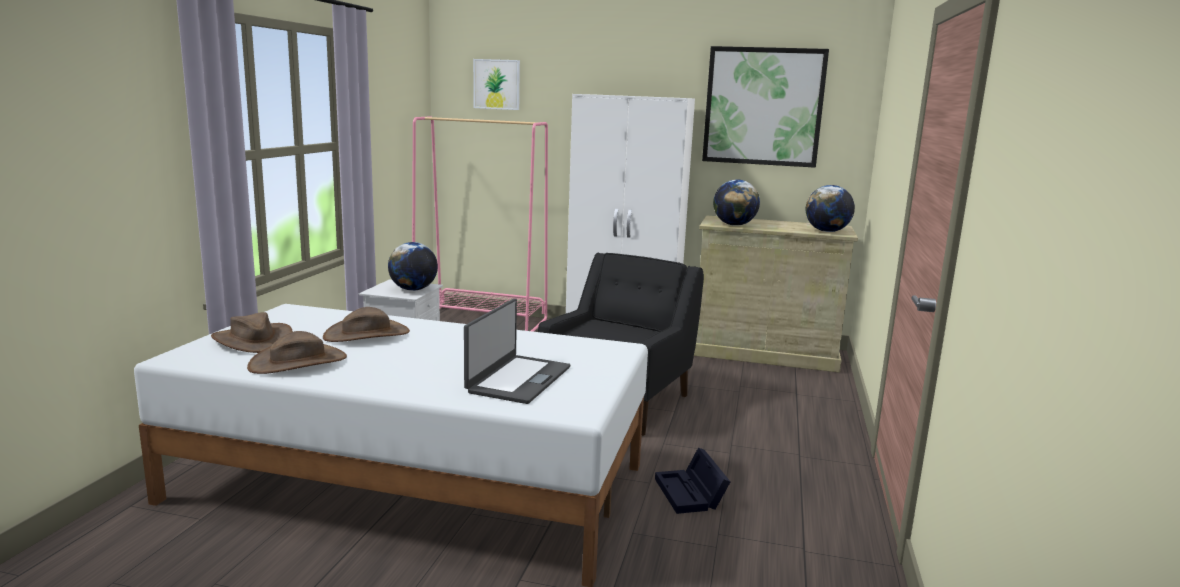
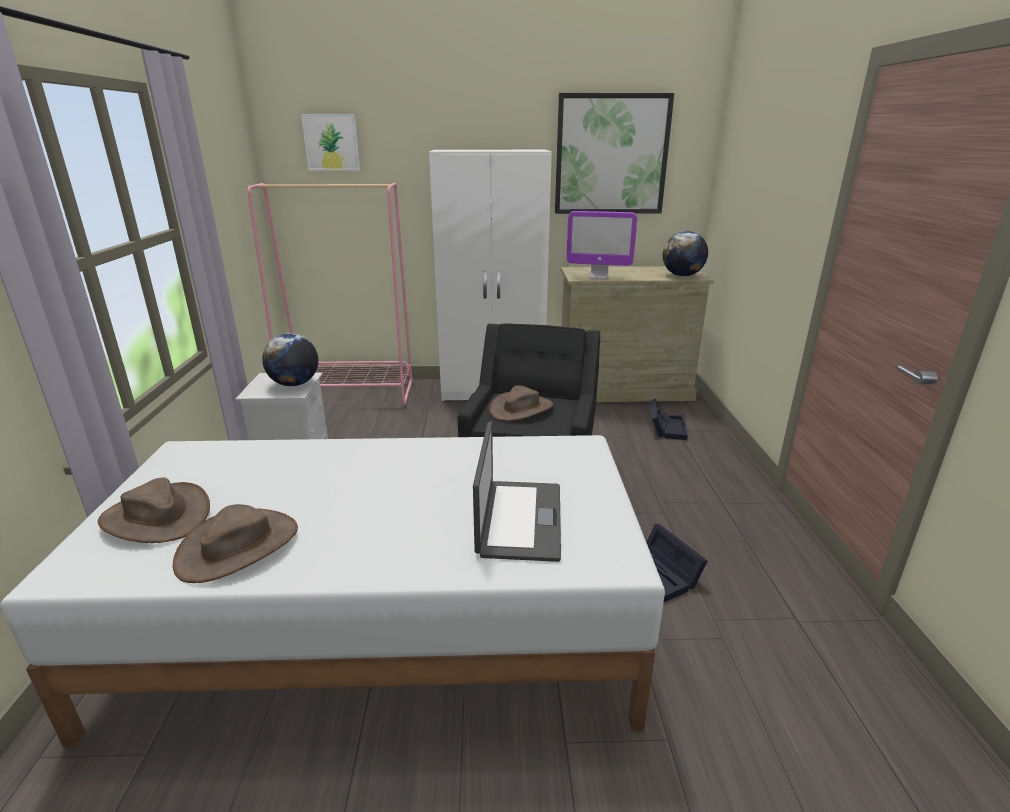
camera: 15 degrees left, 10 degrees up
brown hat [323,307,410,342] -> brown hat moved to [489,385,554,421]
globe [713,179,760,226] -> monitor [566,211,637,279]
none -> black storage box [651,399,688,440]

